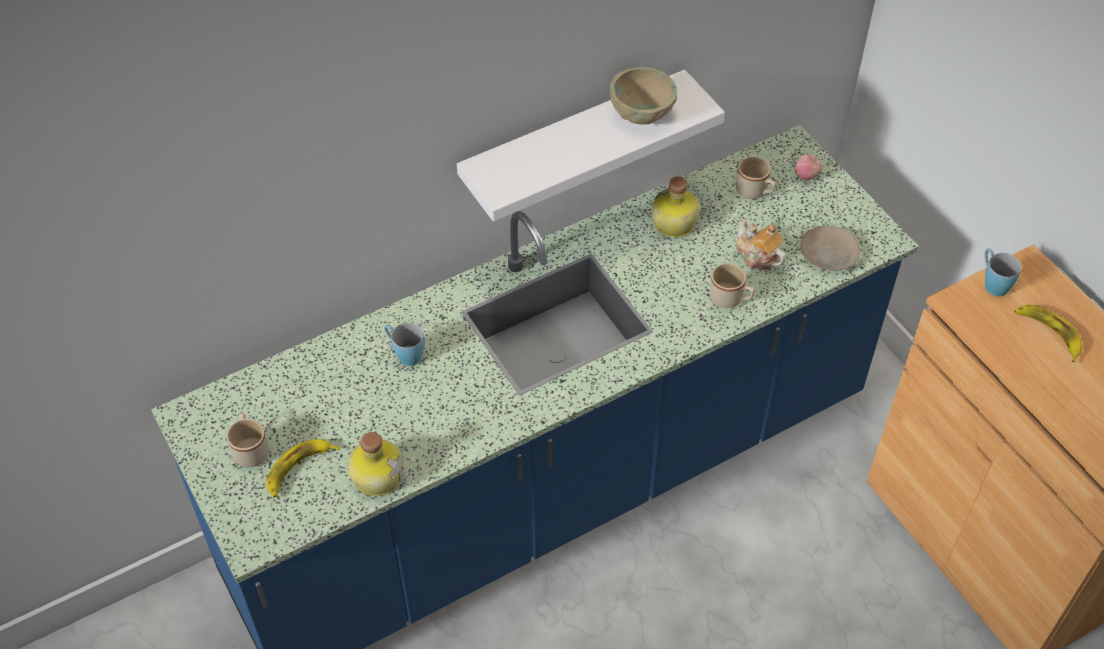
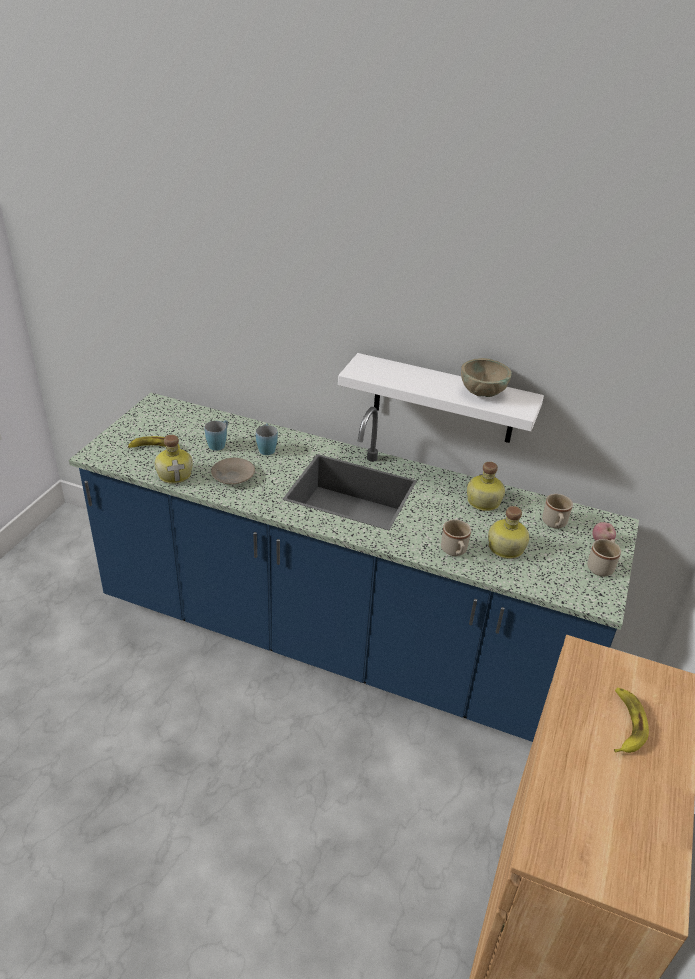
camera: 50 degrees right, 15 degrees down
beige mug [227,413,269,467] -> beige mug moved to [587,539,621,576]
teapot [736,218,786,270] -> bottle [488,506,529,559]
beige plate [800,226,860,271] -> beige plate moved to [211,458,255,484]
blue mug [984,248,1021,296] -> blue mug moved to [205,420,228,451]

